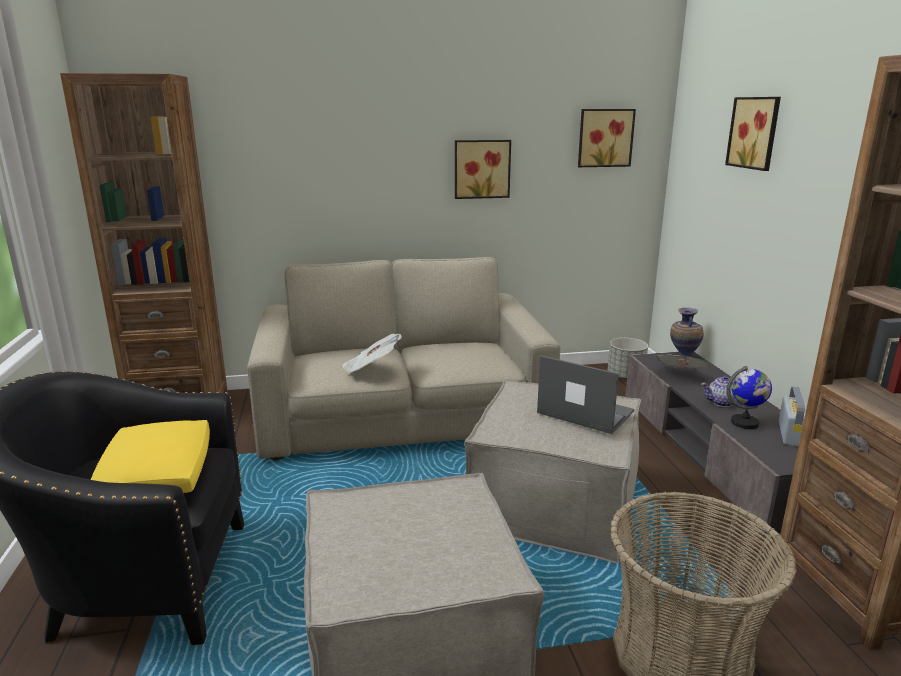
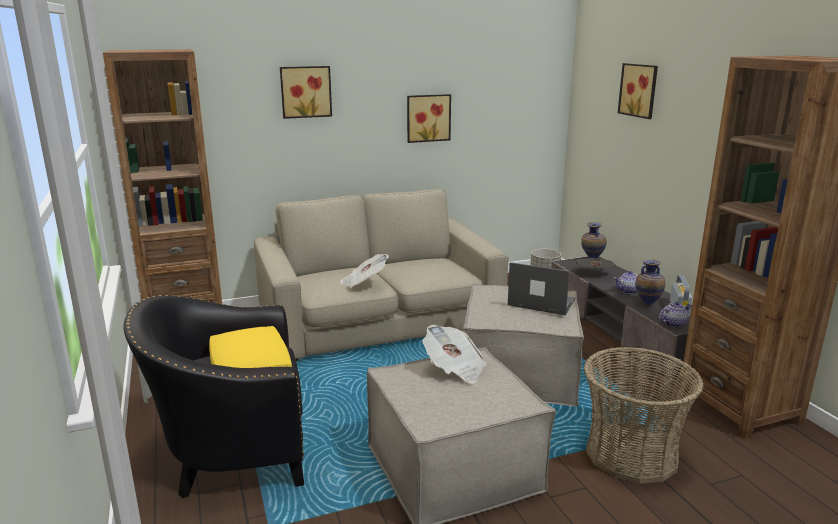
camera: 10 degrees left, 0 degrees up
picture [578,109,636,167] -> picture moved to [280,66,332,119]
globe [726,366,772,429] -> vase [635,260,665,306]
none -> newspaper [422,325,487,384]
none -> teapot [659,301,692,327]

